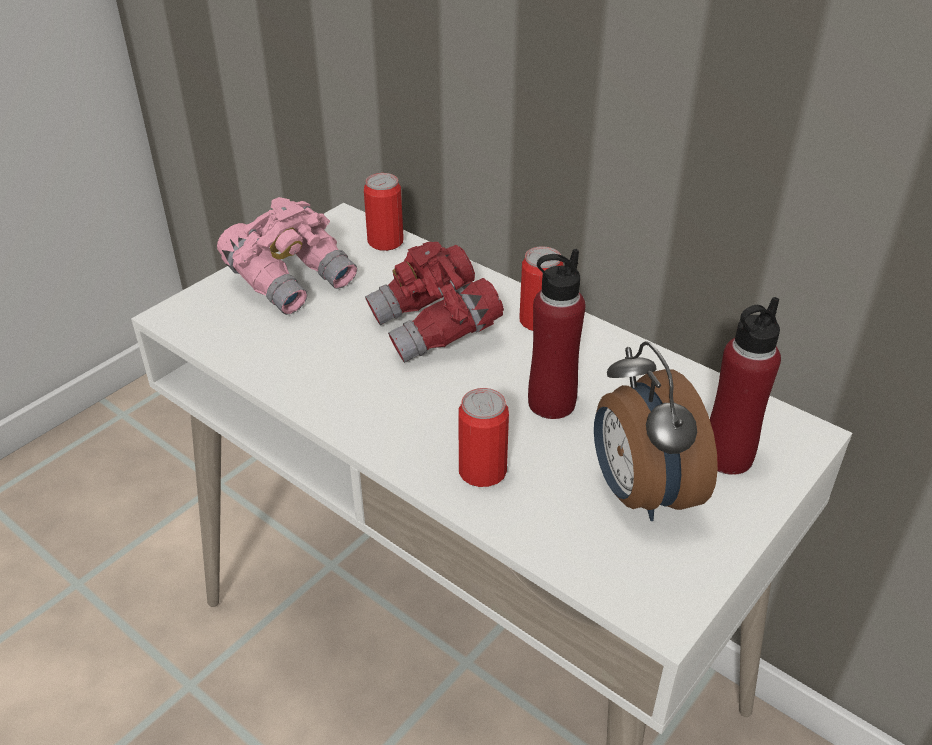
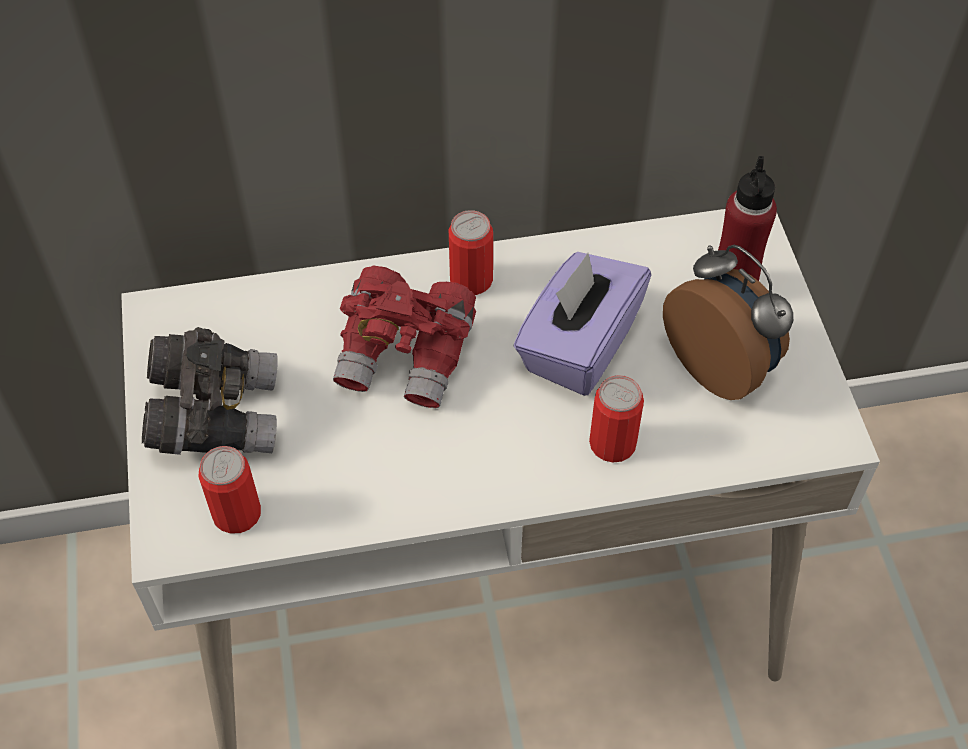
camera: 50 degrees left, 15 degrees up
pink binoculars [217,197,357,315] -> grey binoculars [142,327,278,455]
can [364,173,404,251] -> can moved to [198,446,261,534]
red bottle [528,249,585,419] -> purple tissue box [514,252,651,396]
alarm clock [594,341,718,521] -> alarm clock turned 150 degrees counterclockwise [663,245,793,400]

